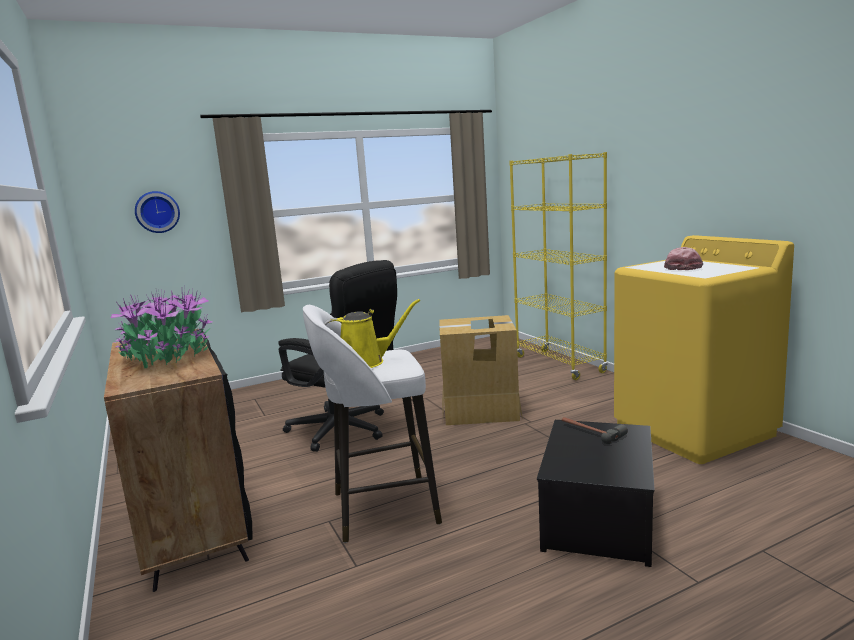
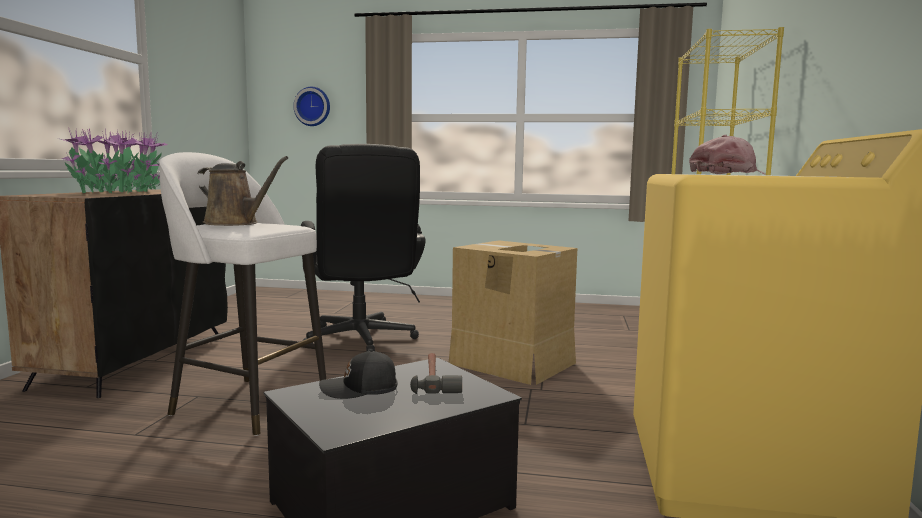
camera: 35 degrees right, 5 degrees down
yellow watering can [324,299,420,368] -> brown watering can [197,156,288,226]
none -> black cap [319,349,397,399]

